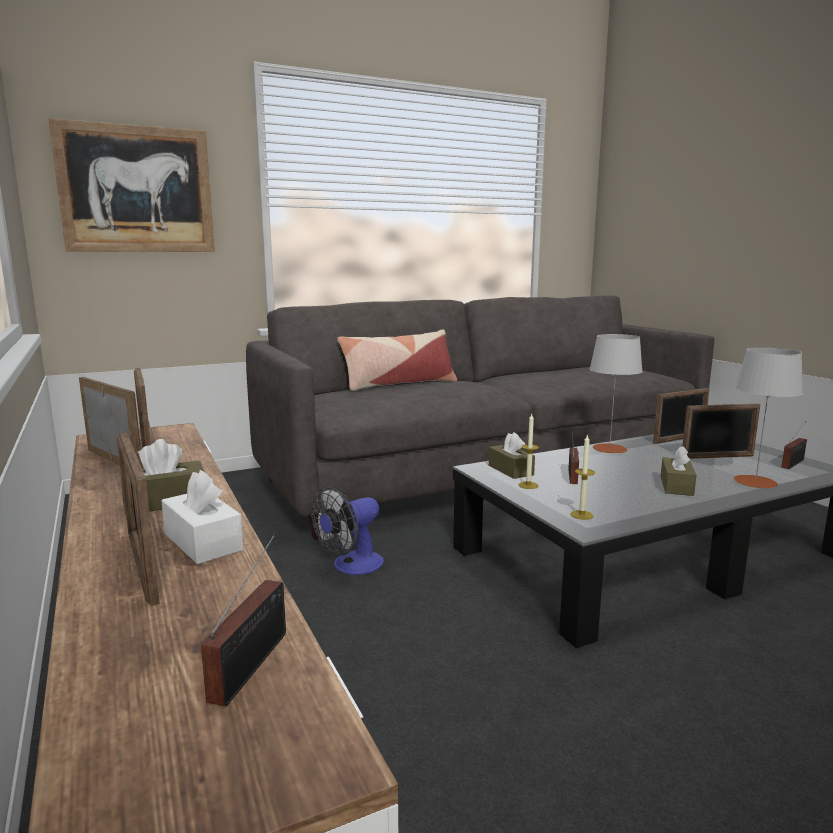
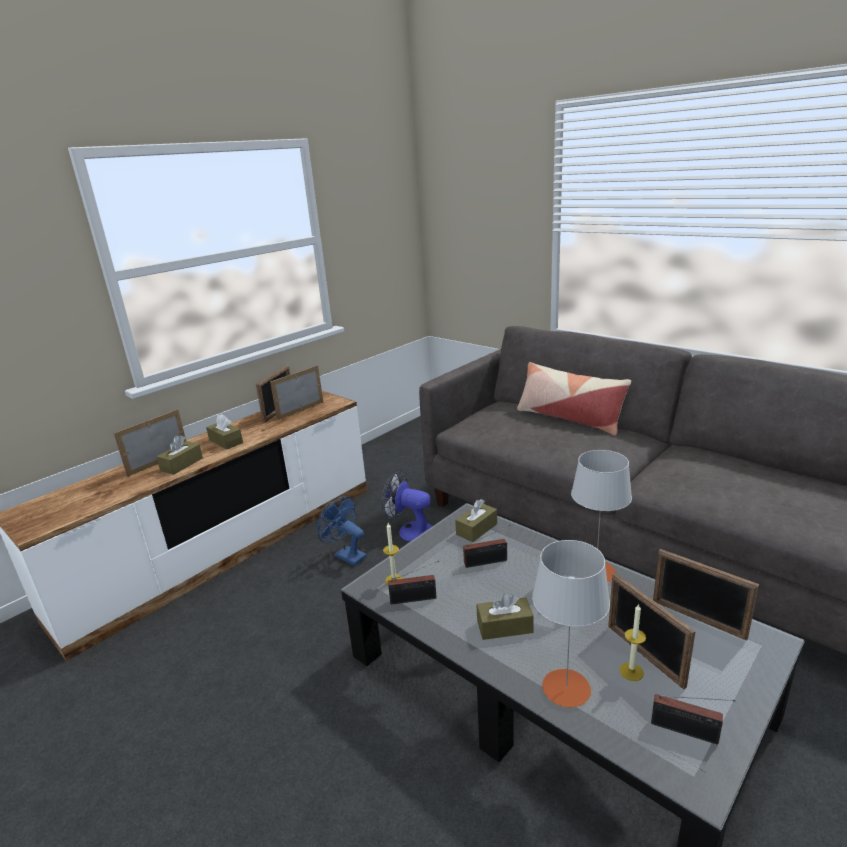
camera: 70 degrees right, 10 degrees up
picture [48,118,215,252] -> none
white tissue box [161,470,244,564] -> brown tissue box [156,435,203,475]
radio [201,533,286,706] -> radio moved to [388,561,439,604]
candle [518,414,539,489] -> candle moved to [619,603,646,681]
none -> blue fan [318,496,367,566]

